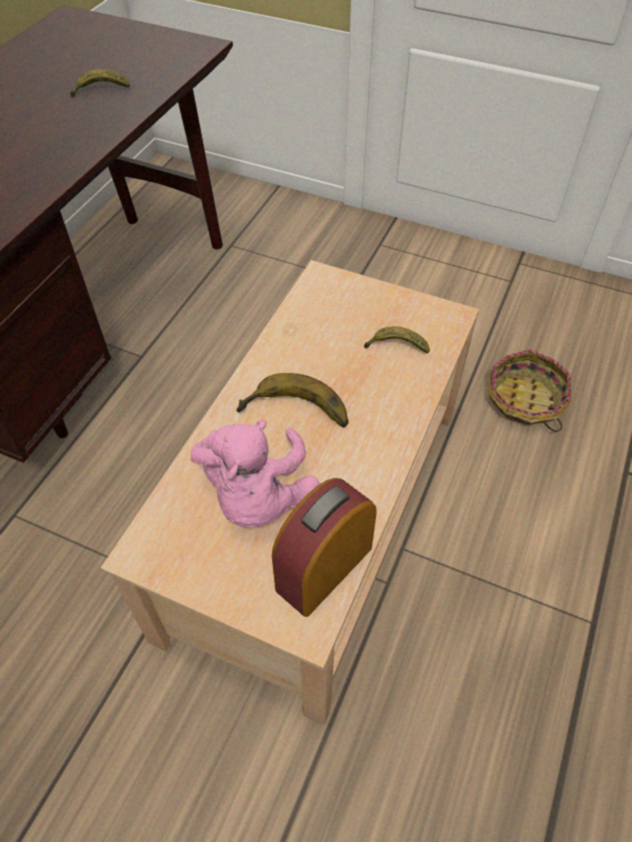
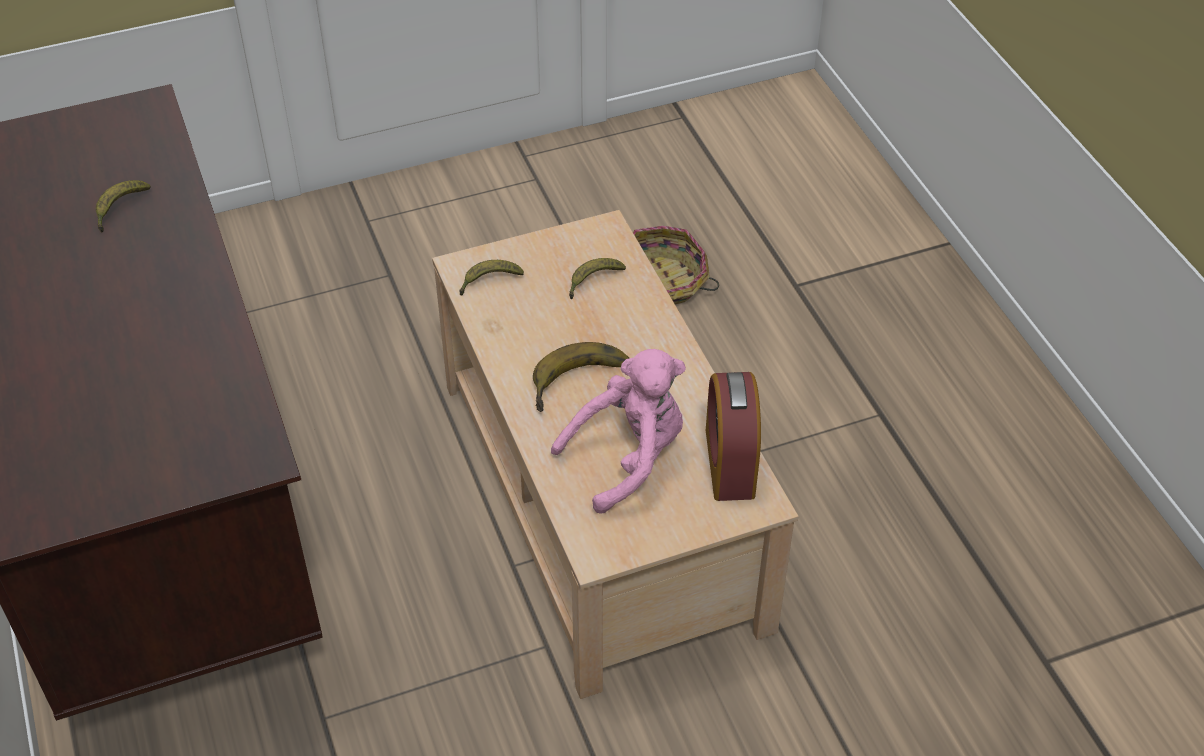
camera: 45 degrees left, 5 degrees down
pink plush toy [190,419,320,528] -> pink plush toy turned 75 degrees counterclockwise [551,349,686,514]
none -> banana [459,260,524,296]

